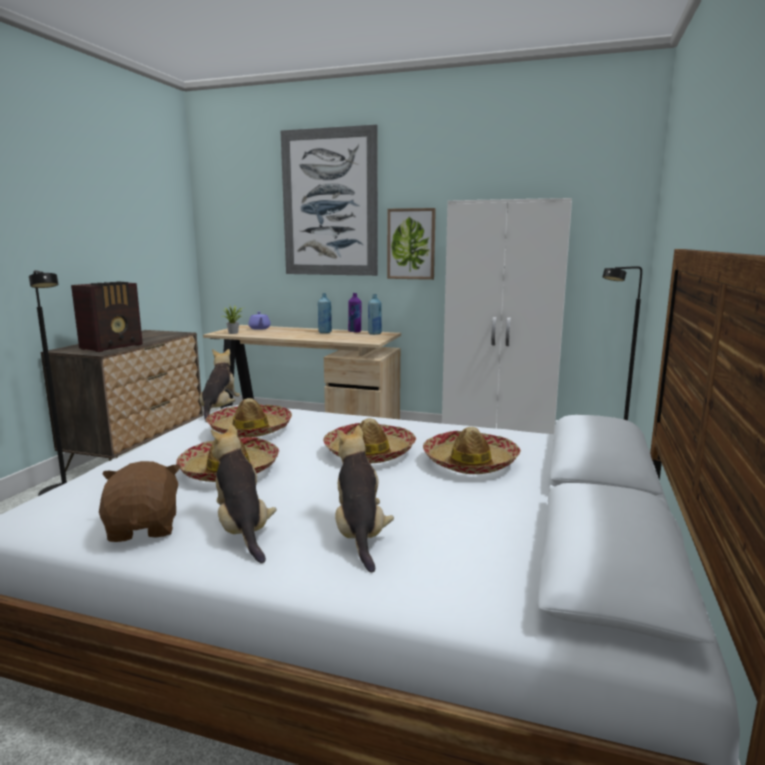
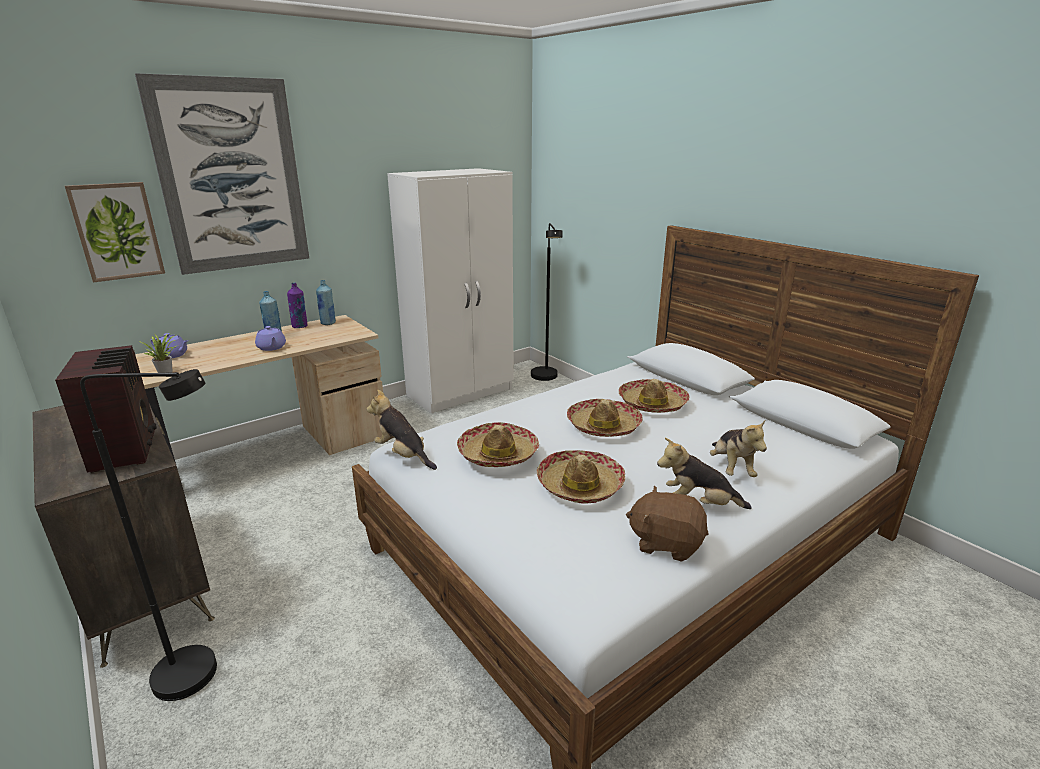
camera: 55 degrees left, 10 degrees up
plush toy [335,425,394,573] -> plush toy turned 120 degrees counterclockwise [710,421,767,477]
picture [387,208,436,280] -> picture moved to [65,182,165,283]
none -> purple teapot [255,326,286,351]

